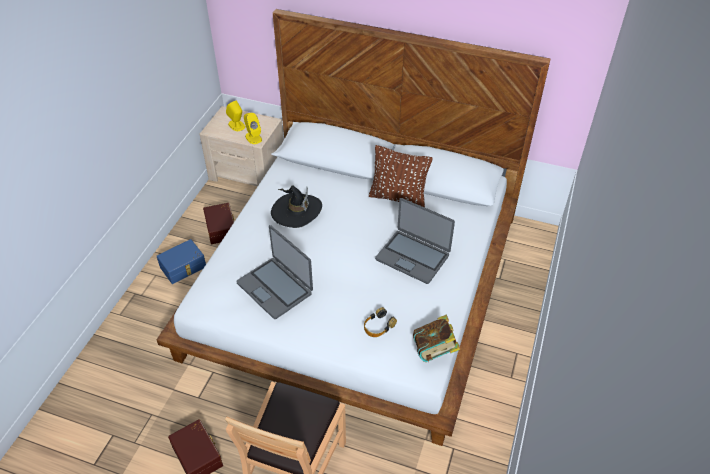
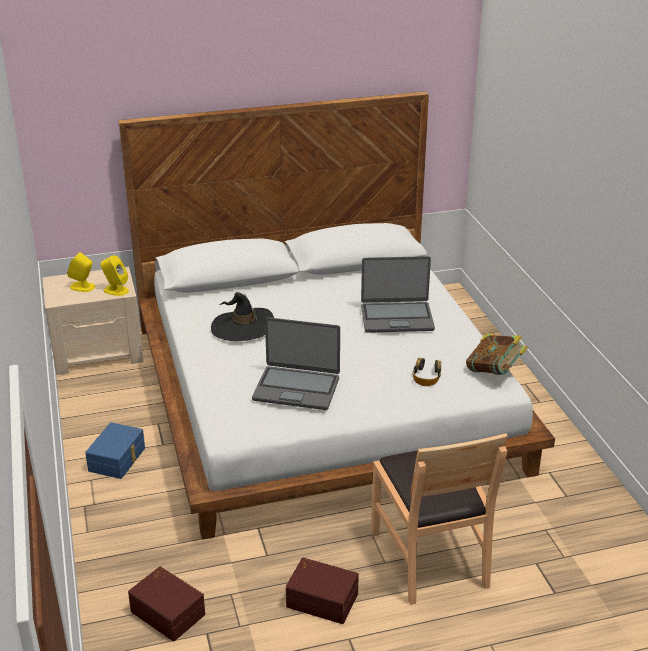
camera: 35 degrees left, 15 degrees down
brown storage box [203,203,234,244] -> brown storage box moved to [128,566,205,641]
brown pillow [369,145,433,207] -> none

